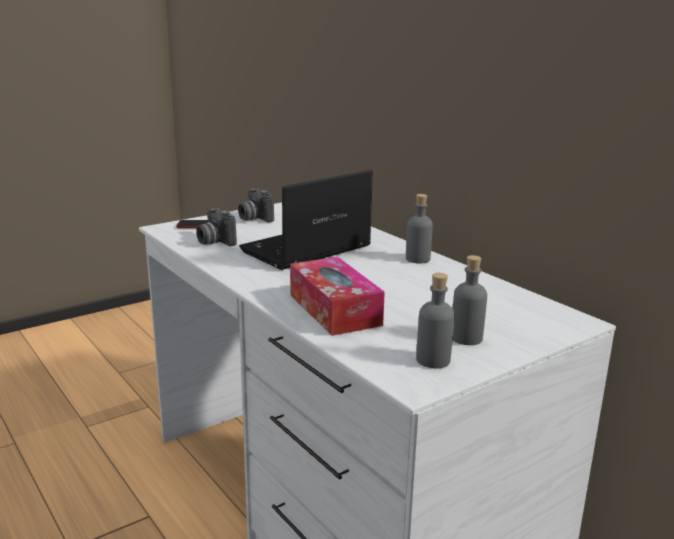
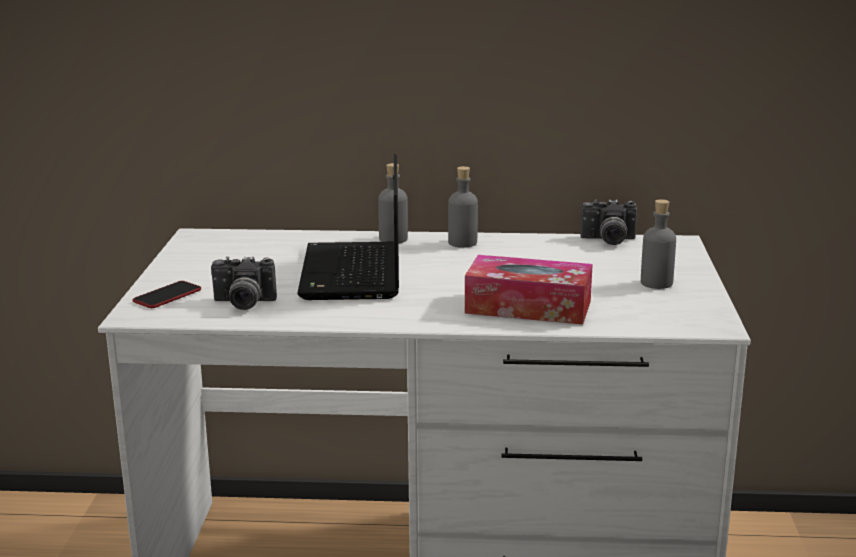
camera: 50 degrees left, 0 degrees up
camera [238,188,274,223] -> camera moved to [581,199,637,245]
grey bottle [416,273,455,368] -> grey bottle moved to [378,163,408,243]

